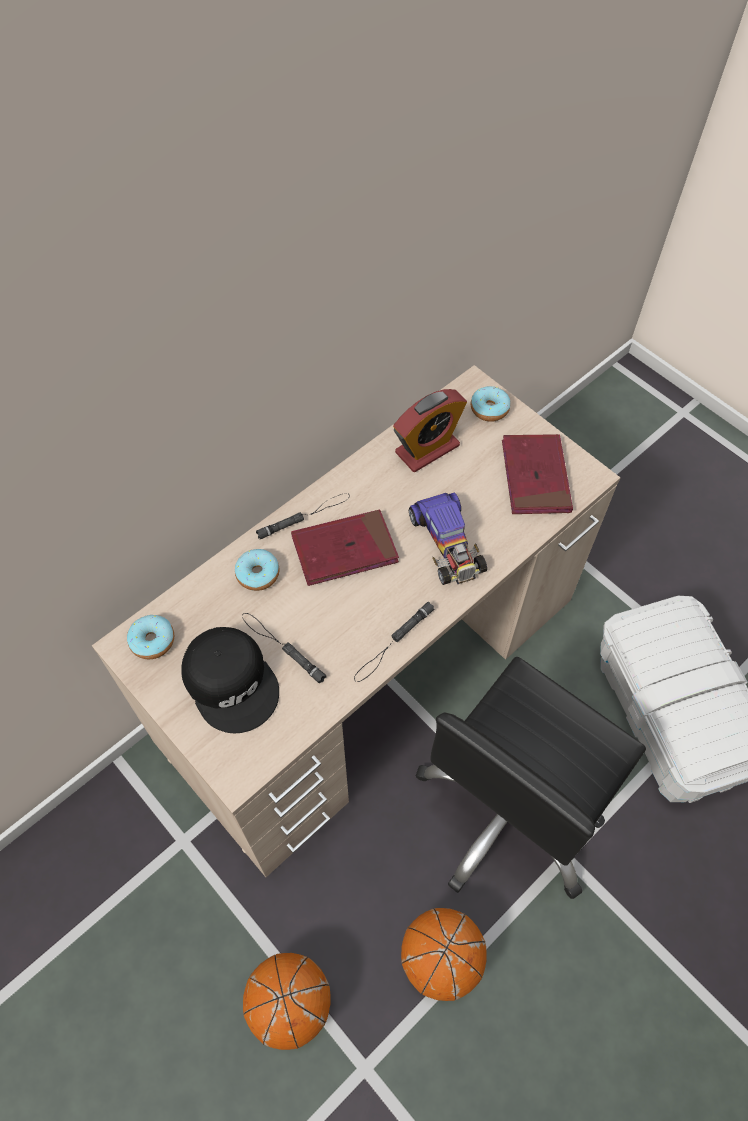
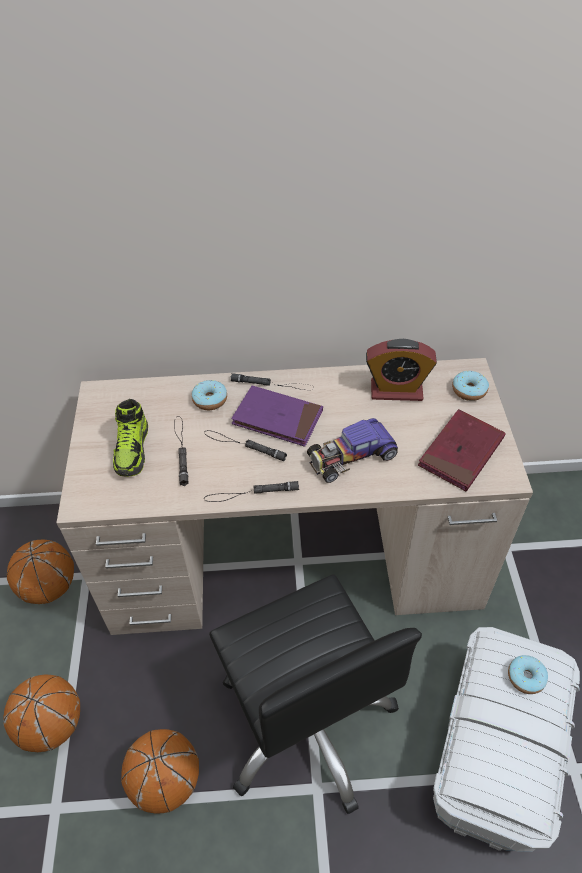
camera: 40 degrees right, 10 degrees down
donut [127,615,174,659] -> donut moved to [508,655,548,694]
black cap [181,627,279,734] -> shoe [113,399,148,477]
red book [291,509,399,586] -> purple book [231,385,323,447]
toy car [409,493,487,585] -> toy car turned 45 degrees clockwise [307,418,398,483]
black office chair [416,657,646,899] -> black office chair turned 105 degrees counterclockwise [209,574,422,814]
none -> basketball [7,539,74,604]
none -> black flashlight [204,430,287,461]

